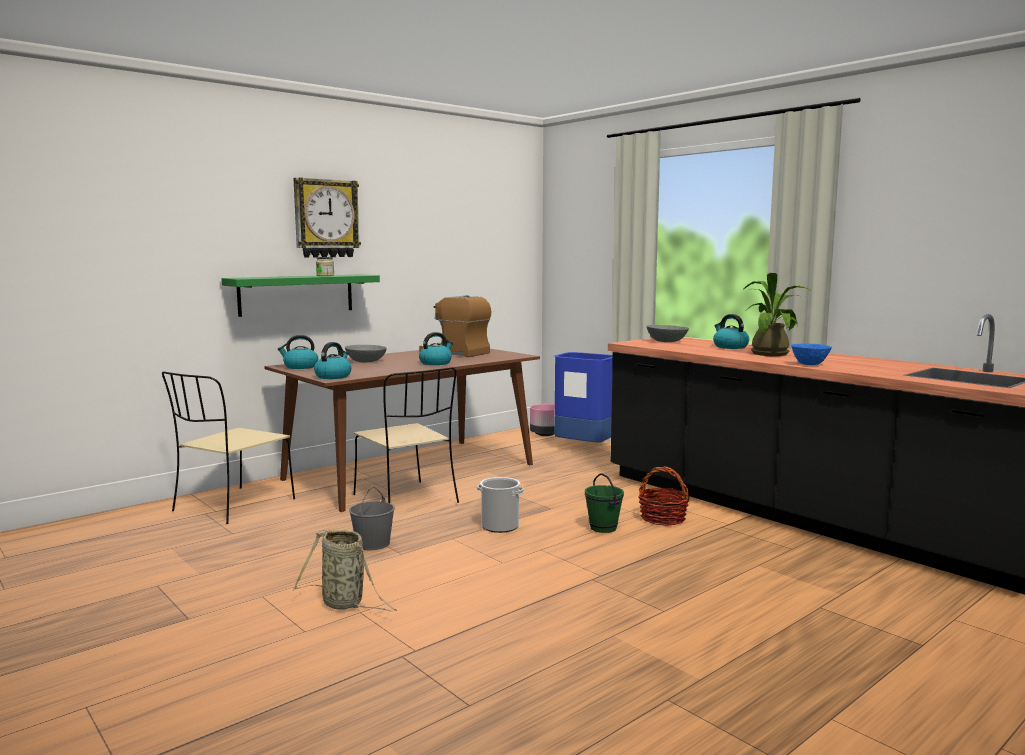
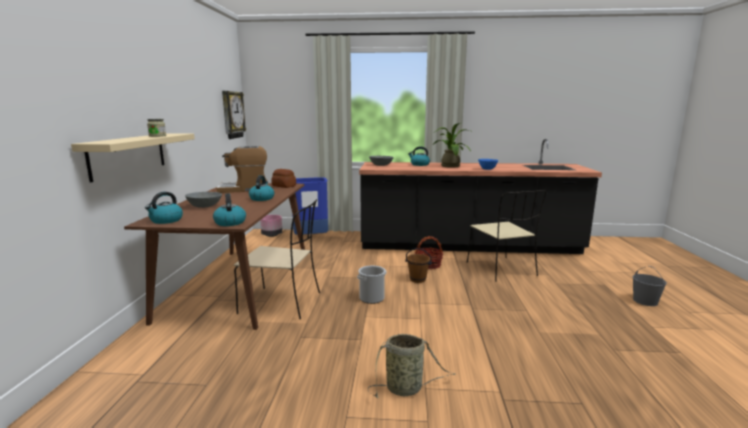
camera: 45 degrees left, 5 degrees up
beige chair [162,371,295,524] -> beige chair moved to [467,190,546,282]
green shelf [221,274,380,317] -> beige shelf [71,133,195,183]
wall clock [293,177,361,258] -> wall clock moved to [222,91,246,139]
grey bucket [349,487,395,550] -> grey bucket moved to [633,266,667,306]
green bucket [585,473,624,533] -> brown bucket [405,248,432,283]
none -> bread [271,169,296,188]

